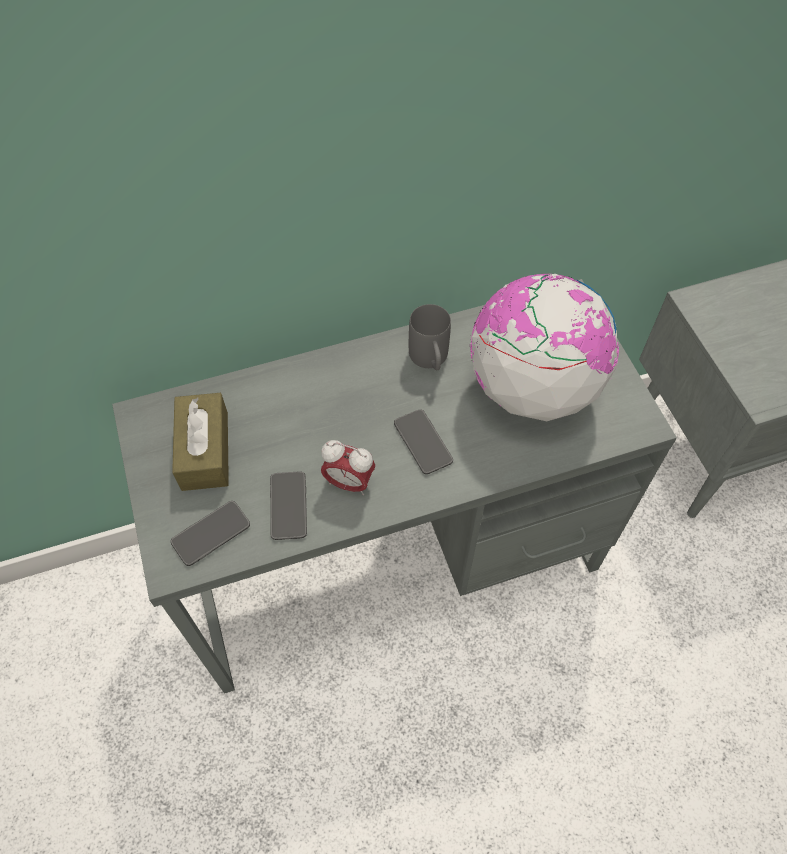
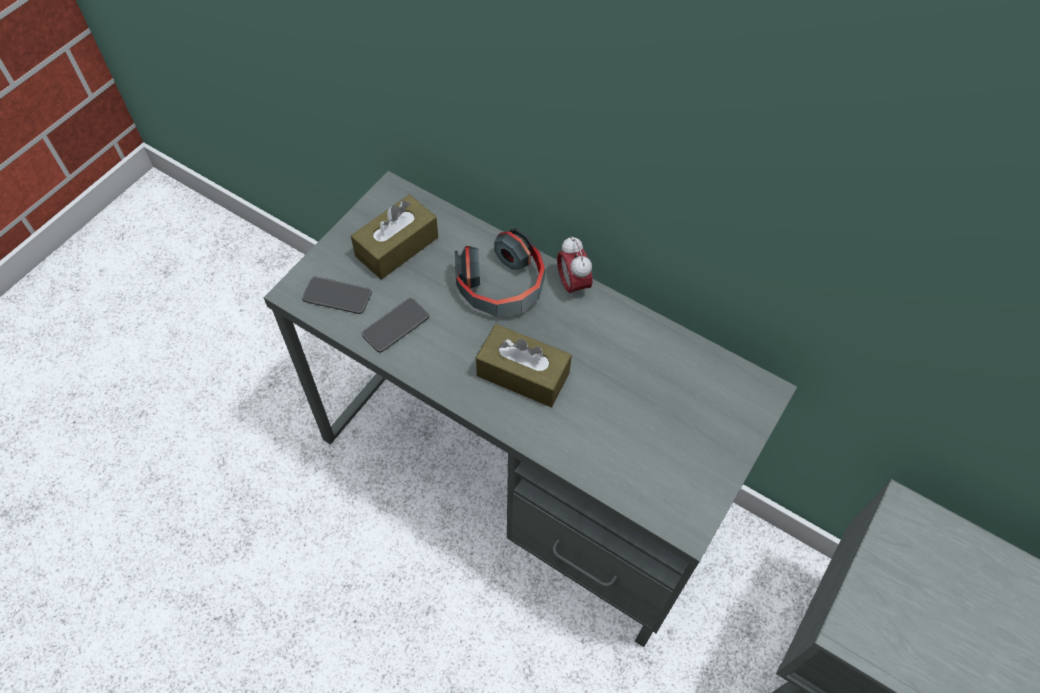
camera: 50 degrees right, 0 degrees up
alarm clock [321,440,375,495] -> alarm clock moved to [557,236,593,300]
phone [394,409,453,474] -> brown tissue box [476,324,572,407]
grey mug [409,304,451,370] -> none
globe [470,274,619,421] -> none
none -> headphones [455,228,545,317]

